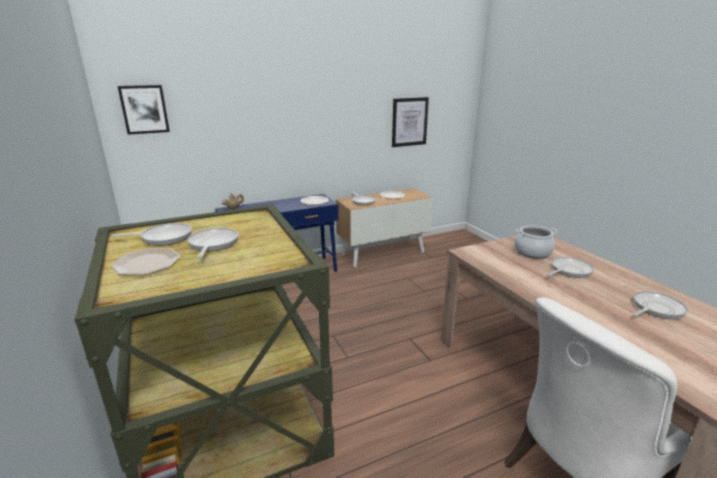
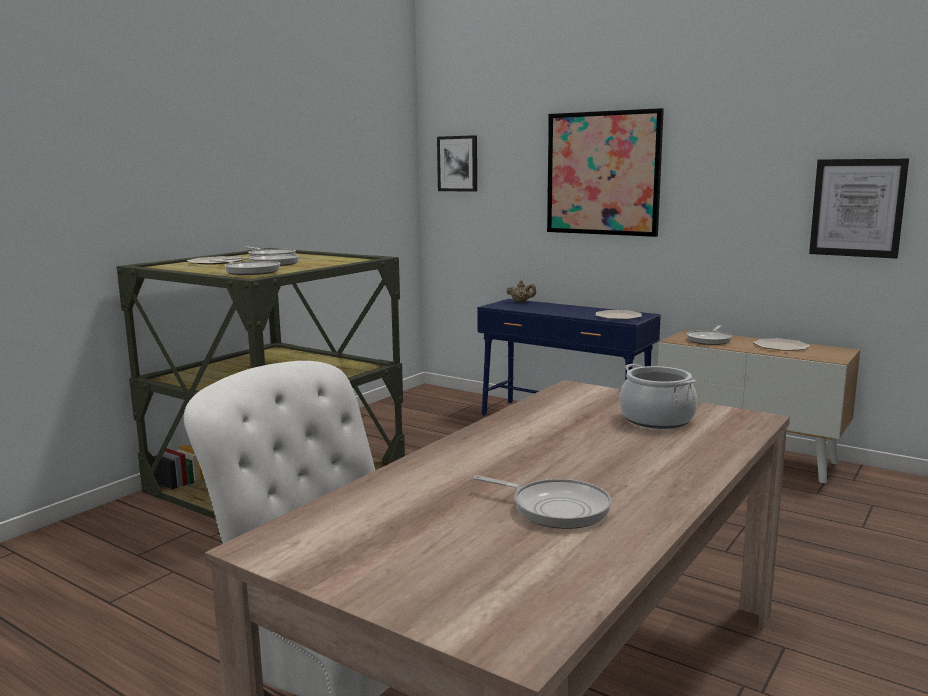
camera: 60 degrees right, 10 degrees down
frying pan [547,257,594,278] -> frying pan moved to [209,260,280,275]
none -> picture [547,108,664,237]

